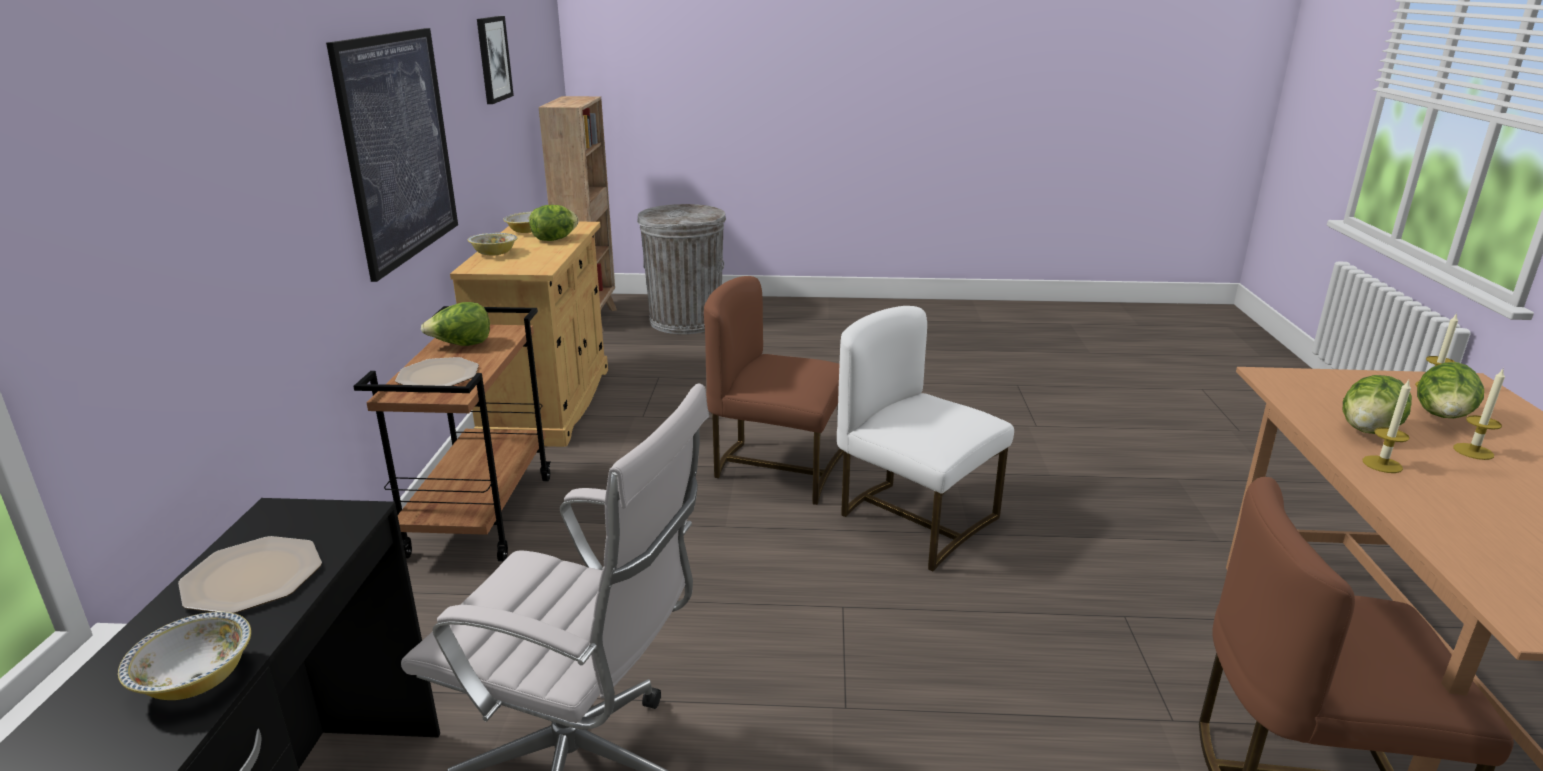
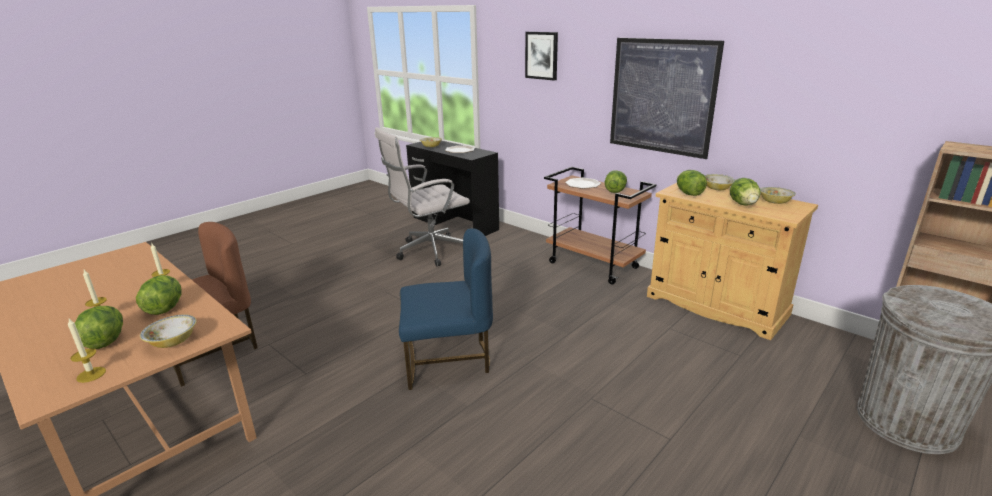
camera: 130 degrees right, 0 degrees up
picture [477,16,514,104] -> picture moved to [525,32,558,81]
brown chair [704,276,844,505] -> none
white chair [837,306,1014,572] -> blue chair [399,228,493,390]
none -> bowl [140,314,197,348]
none -> lettuce [677,170,707,196]

